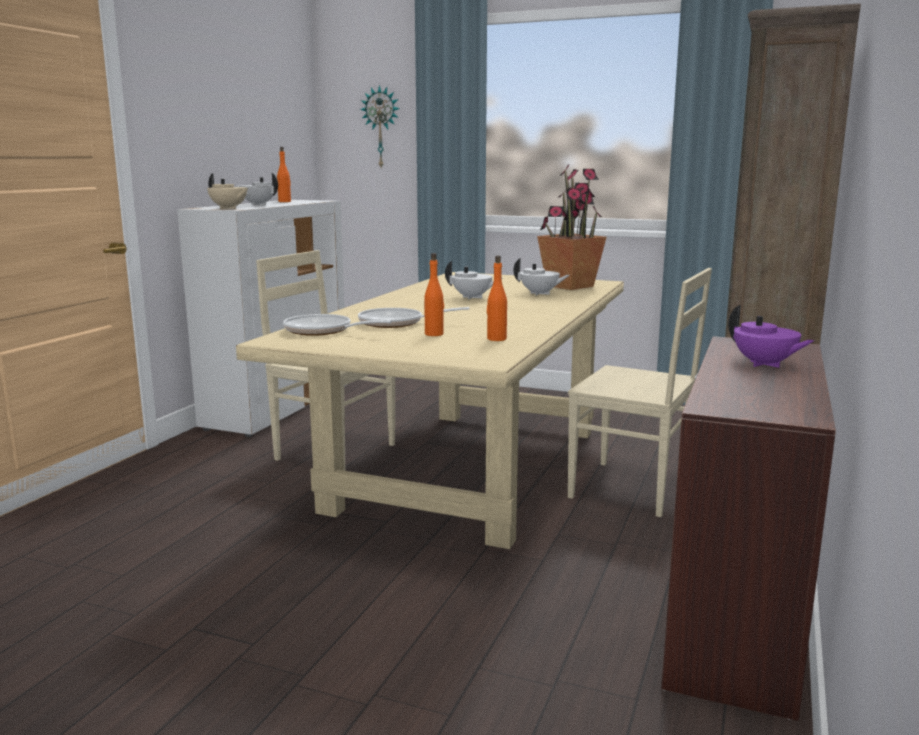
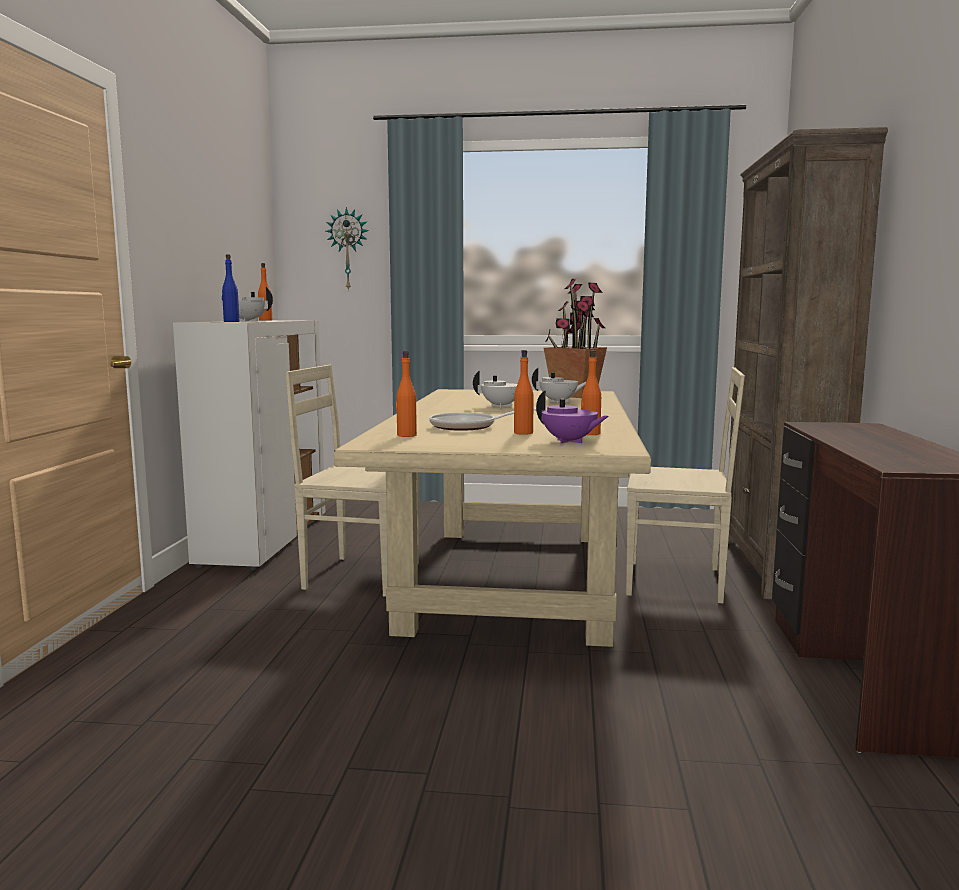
camera: 15 degrees left, 5 degrees down
beige teapot [207,173,249,209] -> blue bottle [222,254,239,322]
frying pan [283,314,392,336] -> orange bottle [396,351,417,437]
purple teapot [728,305,814,368] -> purple teapot moved to [536,391,609,444]

